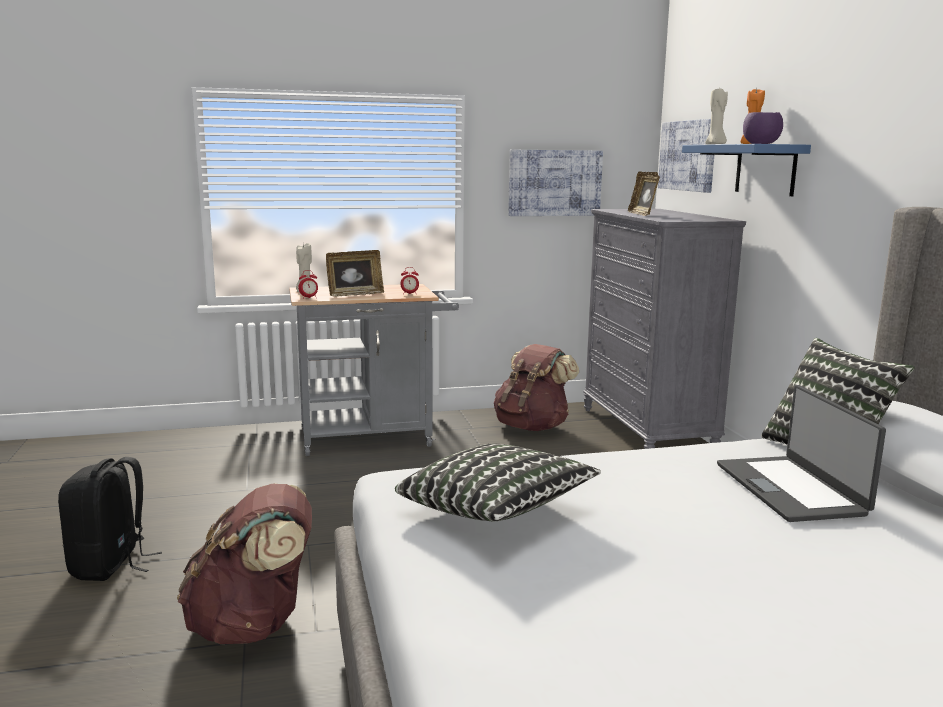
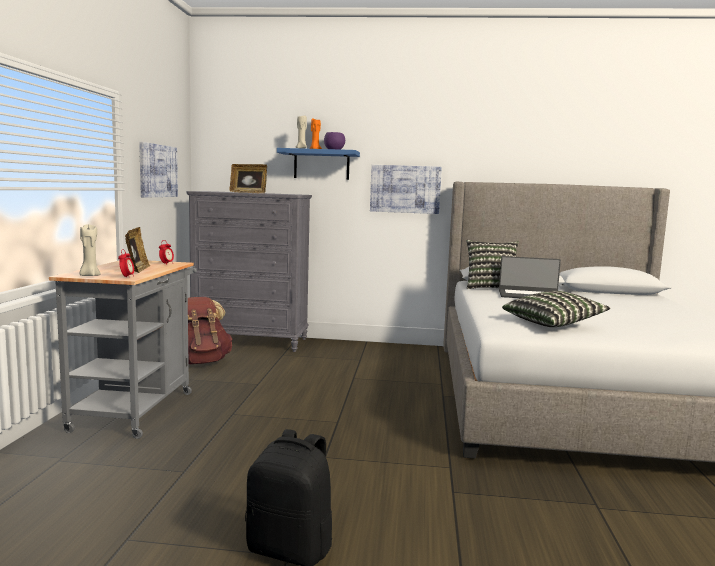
camera: 70 degrees left, 5 degrees down
brown backpack [177,483,312,644] -> none
picture [658,119,714,193] -> picture moved to [370,165,442,214]

